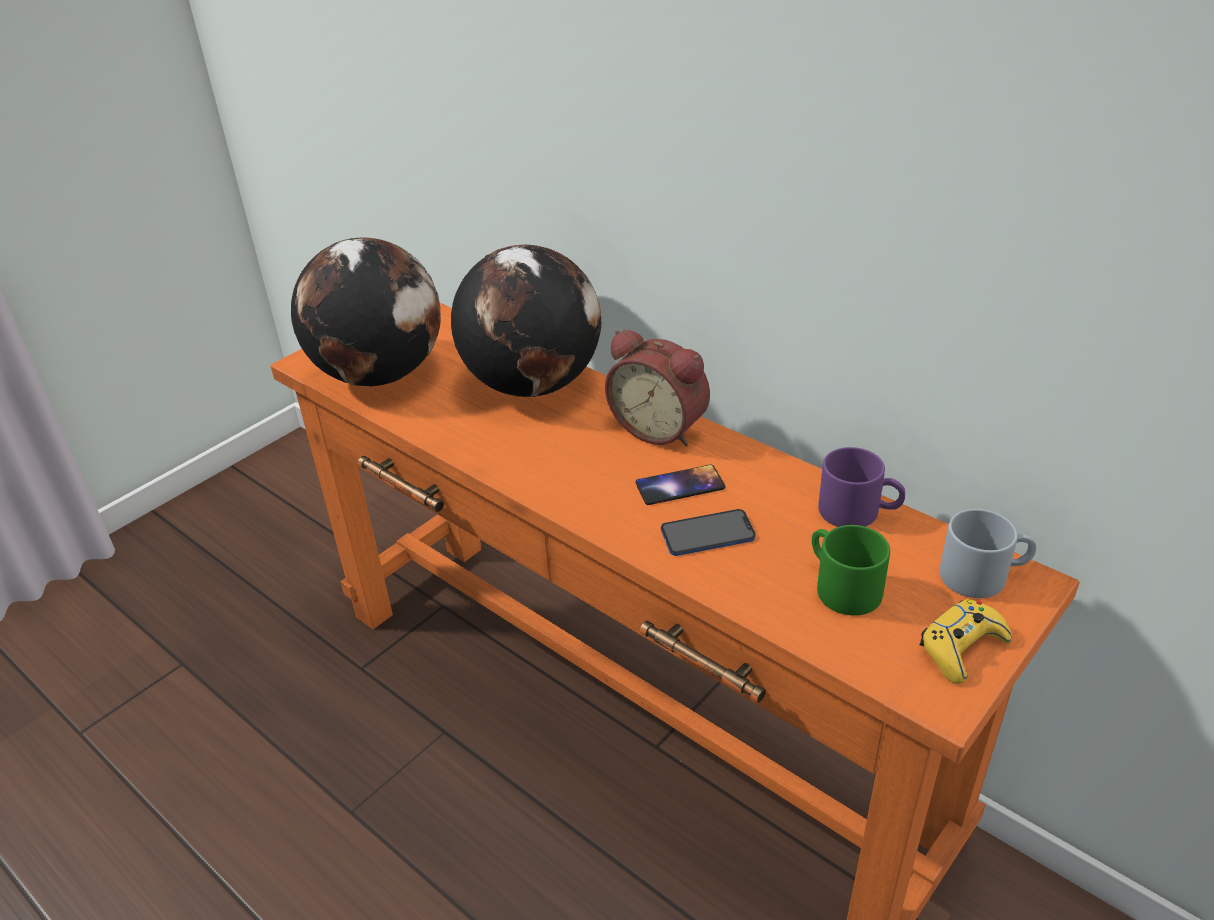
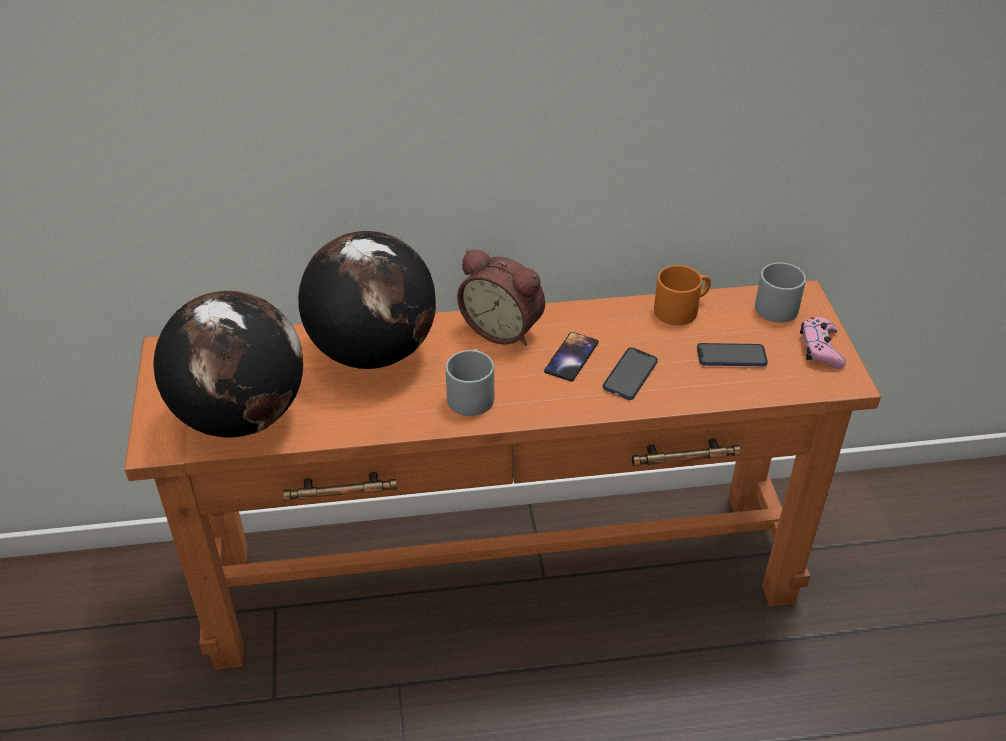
camera: 50 degrees left, 5 degrees up
alarm clock [605,330,710,446] -> alarm clock turned 45 degrees clockwise [457,249,545,345]
green mug [812,525,890,615] -> phone [697,343,768,366]
purple mug [818,447,905,527] -> orange mug [654,265,711,325]
yellow game controller [919,599,1012,684] -> pink game controller [800,317,846,369]
none -> grey mug [446,349,494,416]

